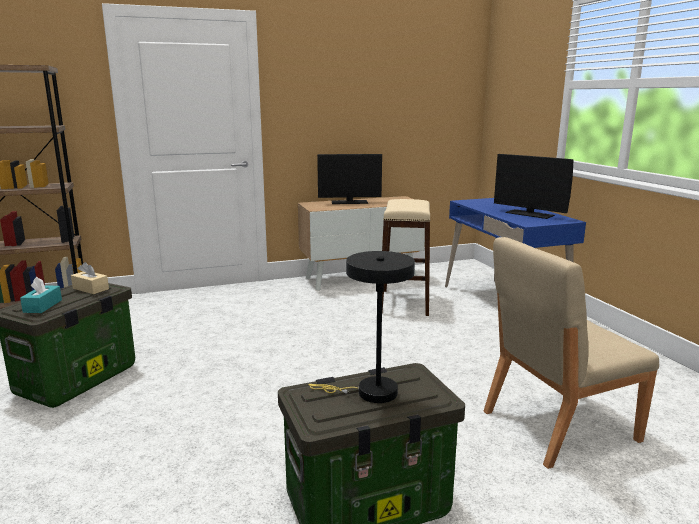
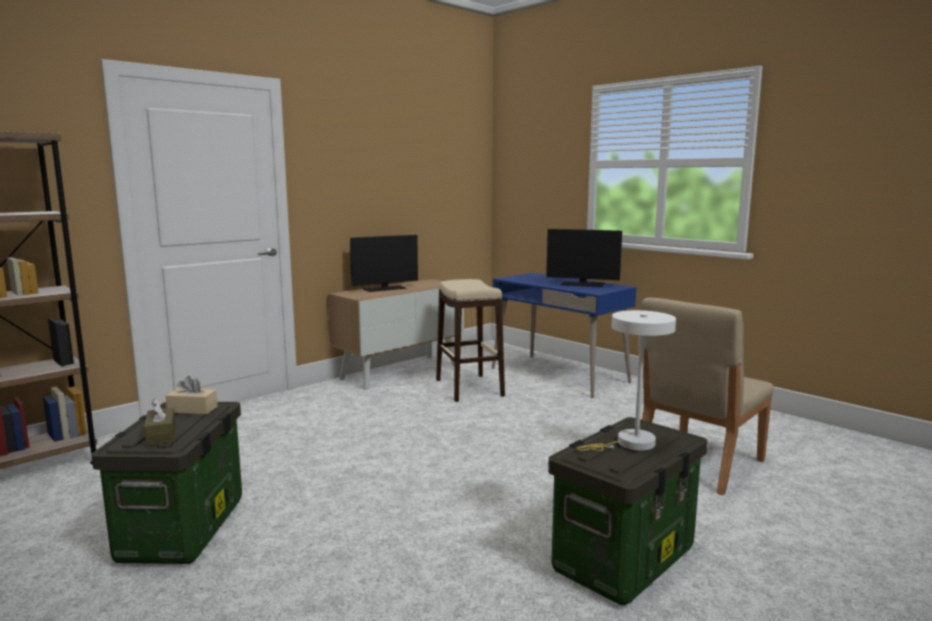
camera: 25 degrees left, 5 degrees down
turquoise tissue box [20,277,62,313] -> brown tissue box [144,398,176,446]
black table lamp [308,251,415,403] -> white table lamp [576,310,676,451]

